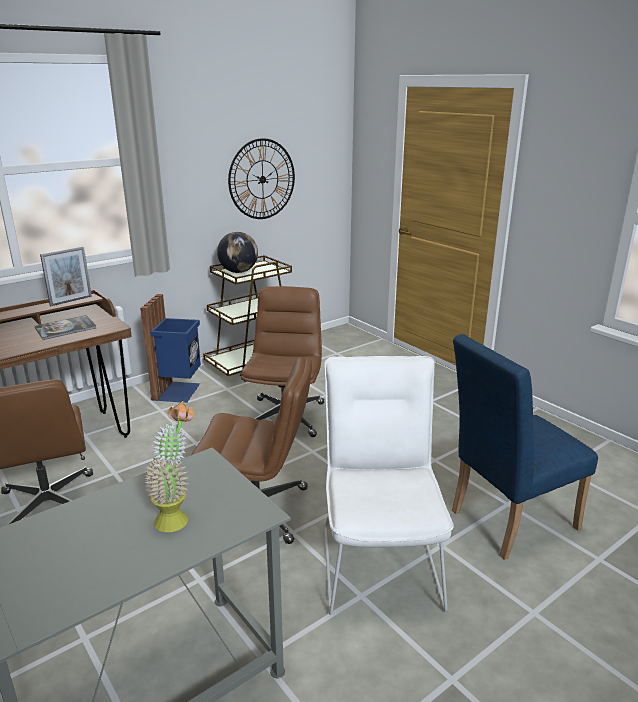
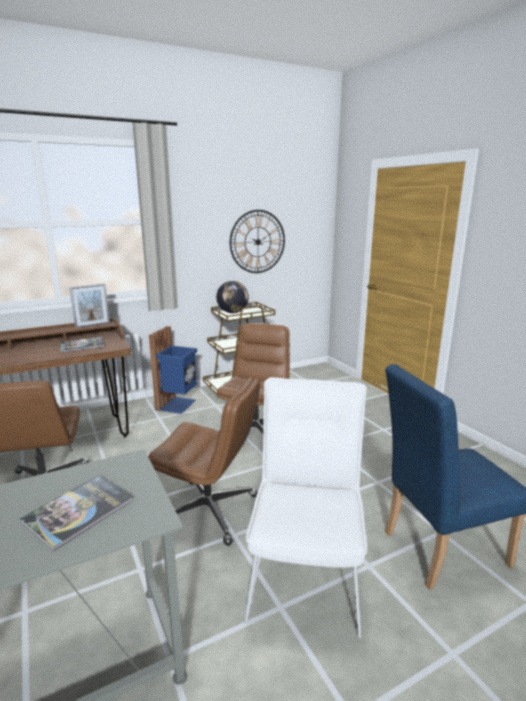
camera: 10 degrees right, 5 degrees down
potted plant [145,401,194,532] -> book [20,475,133,551]

